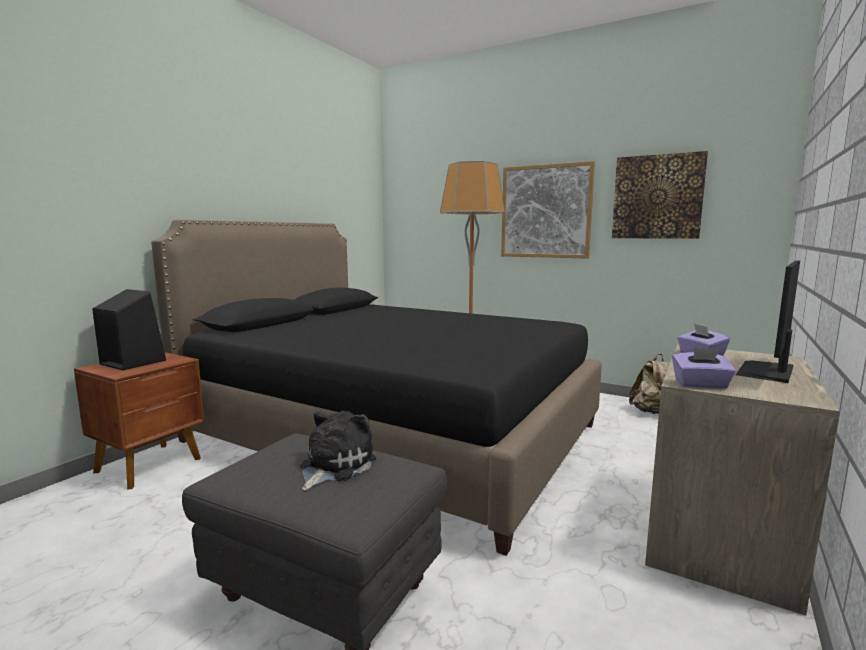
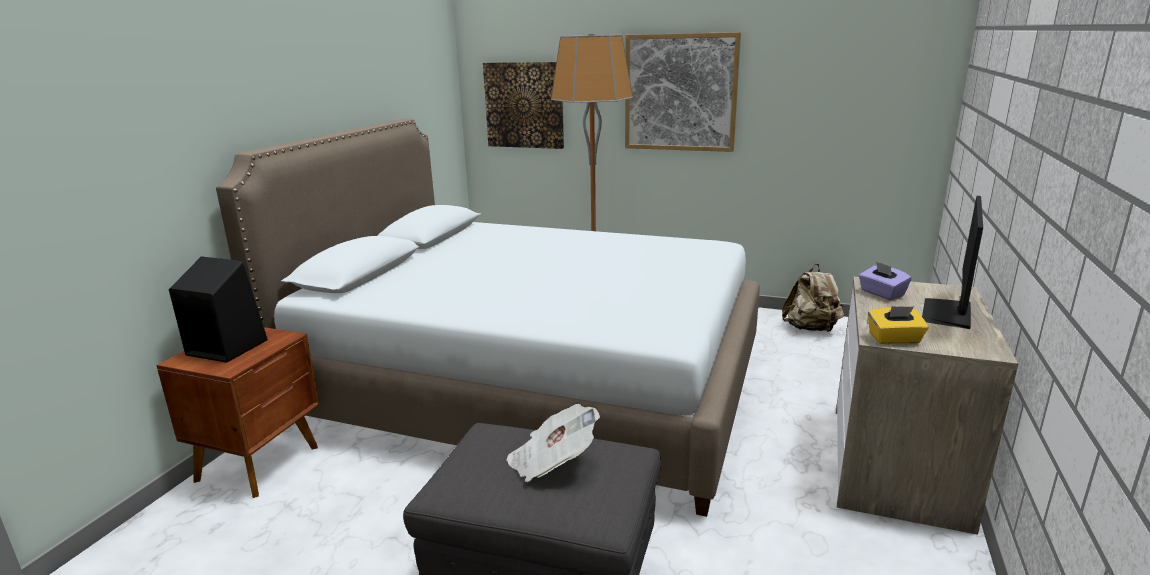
camera: 10 degrees left, 10 degrees up
black bed [151,220,602,556] -> white bed [216,119,760,517]
plush toy [300,411,376,491] -> newspaper [506,404,600,482]
picture [612,151,708,239] -> picture moved to [483,62,564,149]
purple tissue box [672,347,736,389] -> yellow tissue box [868,306,929,344]

